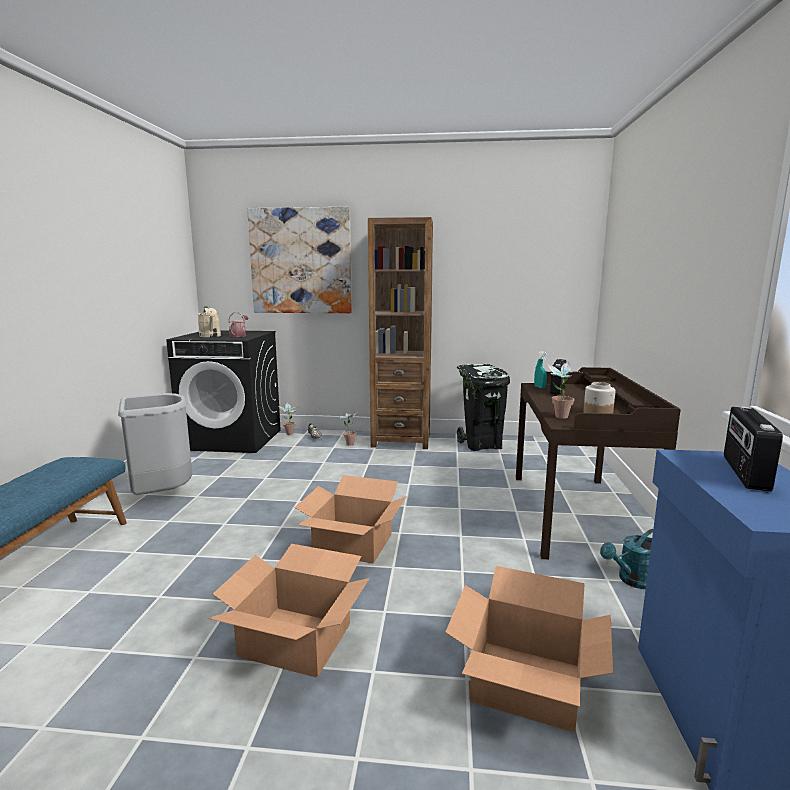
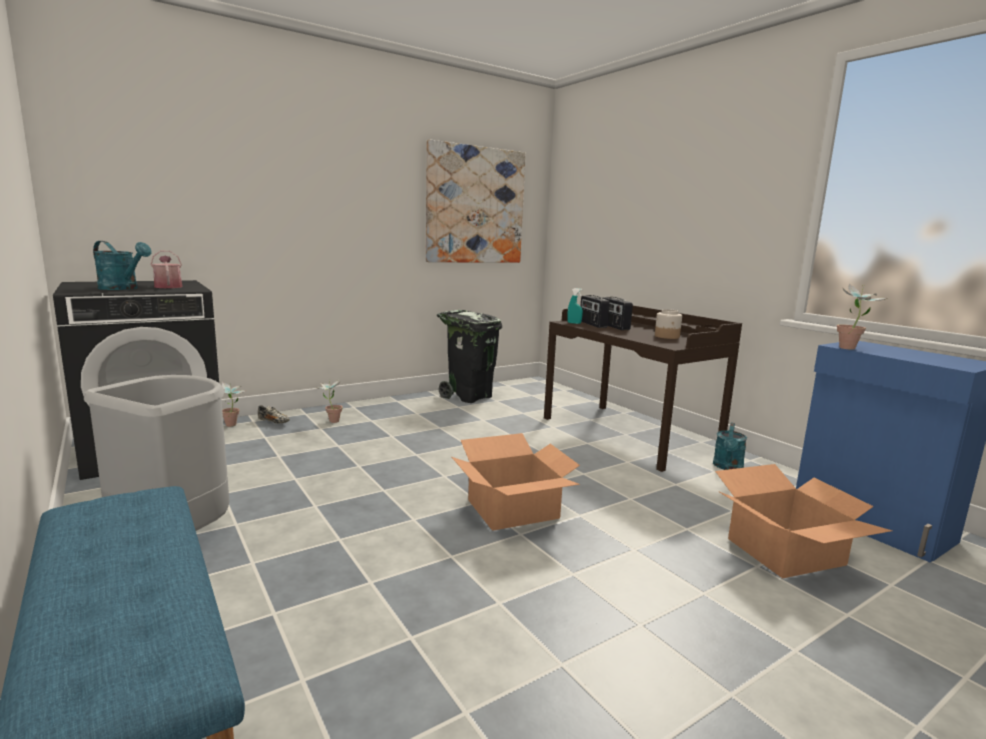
camera: 40 degrees left, 0 degrees up
beige watering can [198,306,221,337] -> turquoise watering can [93,241,151,290]
cardboard box [208,544,370,678] -> none
picture [247,207,352,313] -> picture moved to [426,140,525,263]
brown bookcase [368,217,433,449] -> none
potted plant [547,361,582,419] -> potted plant moved to [837,284,887,350]
radio [724,406,783,492] -> radio moved to [603,297,633,330]

